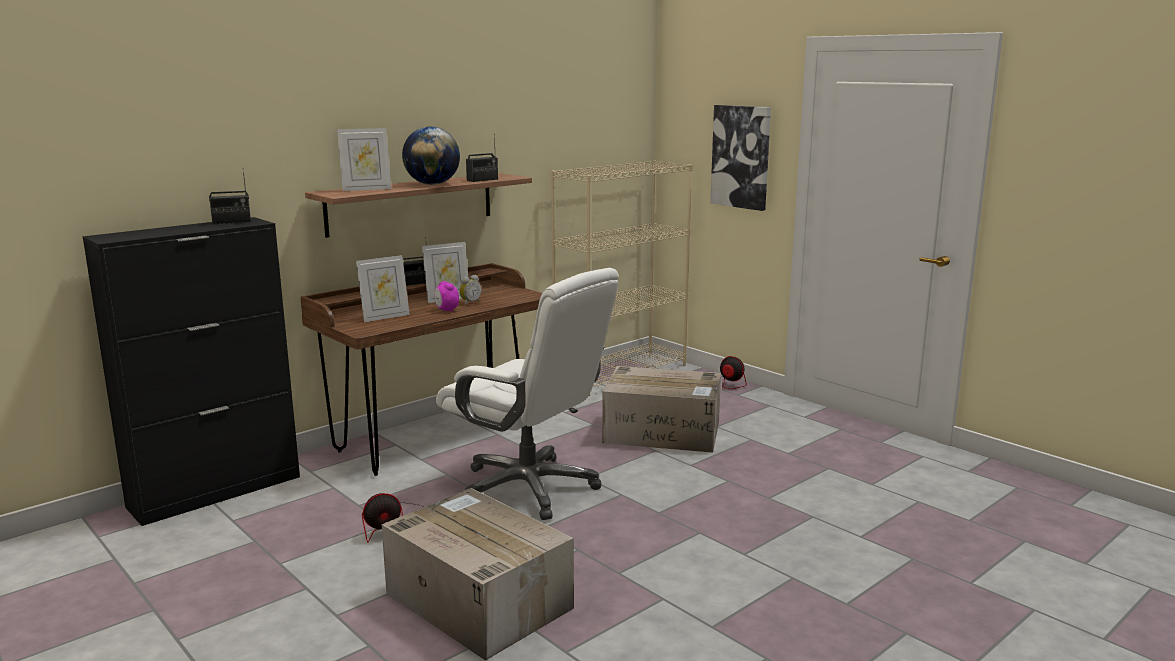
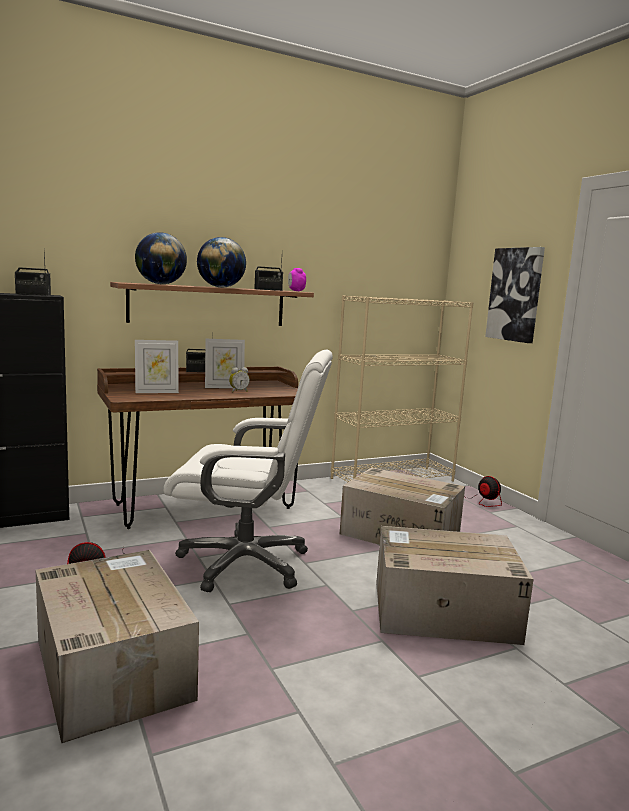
camera: 15 degrees right, 5 degrees down
picture frame [337,128,391,191] -> globe [135,232,187,284]
alarm clock [434,281,459,312] -> alarm clock moved to [288,268,306,291]
white office chair [436,268,619,520] -> white office chair turned 45 degrees counterclockwise [164,350,333,592]
none -> cardboard box [376,526,534,645]

